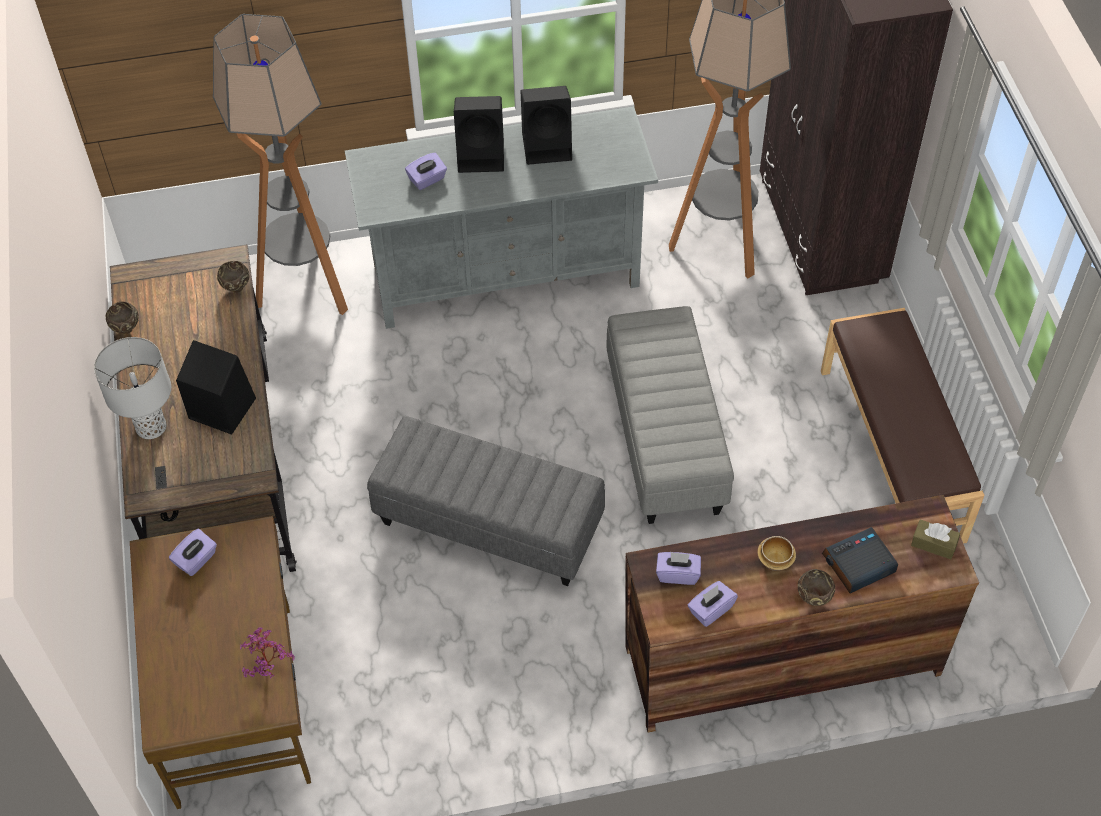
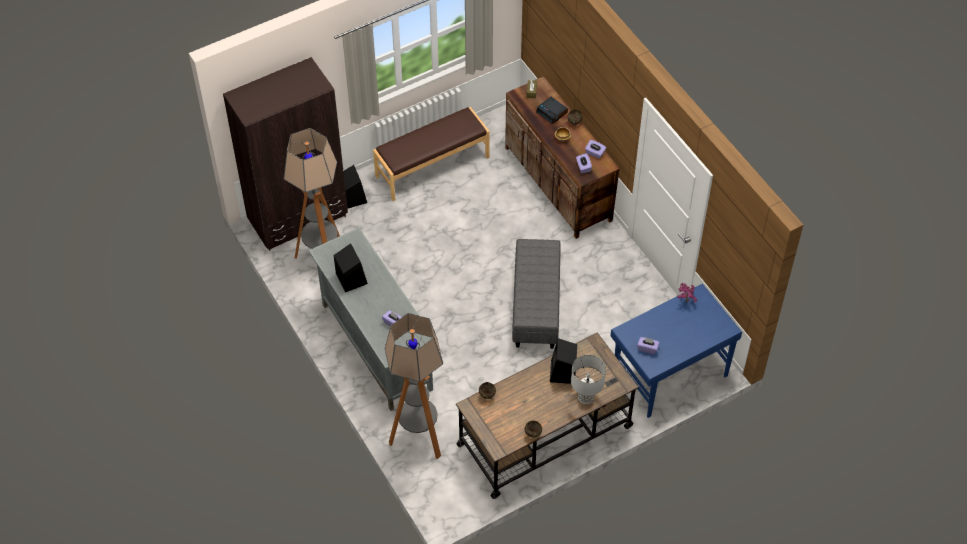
camera: 110 degrees left, 0 degrees up
brown desk [130,516,311,809] -> blue desk [610,284,742,418]
black speaker [454,96,504,173] -> black speaker moved to [343,165,367,208]
grey ottoman [606,306,734,524] -> none

